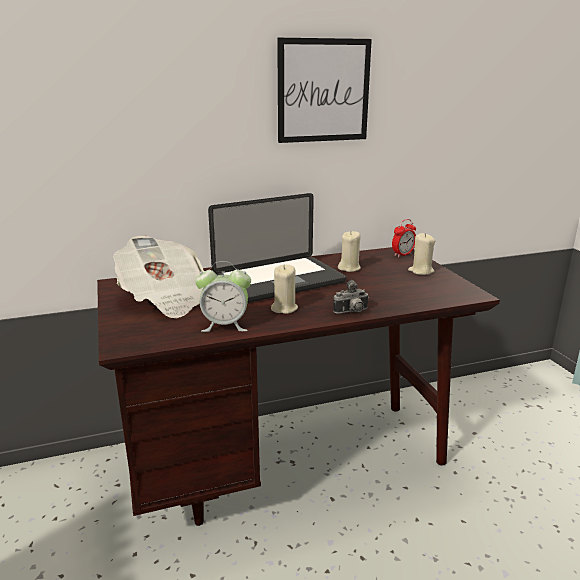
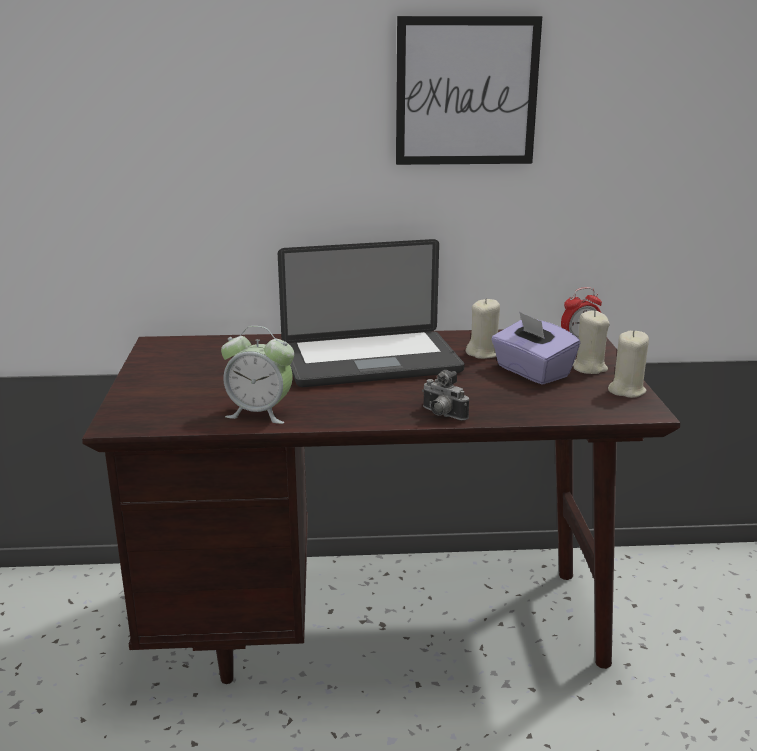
camera: 15 degrees right, 0 degrees up
newspaper [113,236,204,318] -> none
beige candle [271,265,298,314] -> beige candle moved to [608,330,649,398]
camera [333,280,369,314] -> camera turned 45 degrees clockwise [422,370,469,420]
none -> purple tissue box [491,311,580,385]

